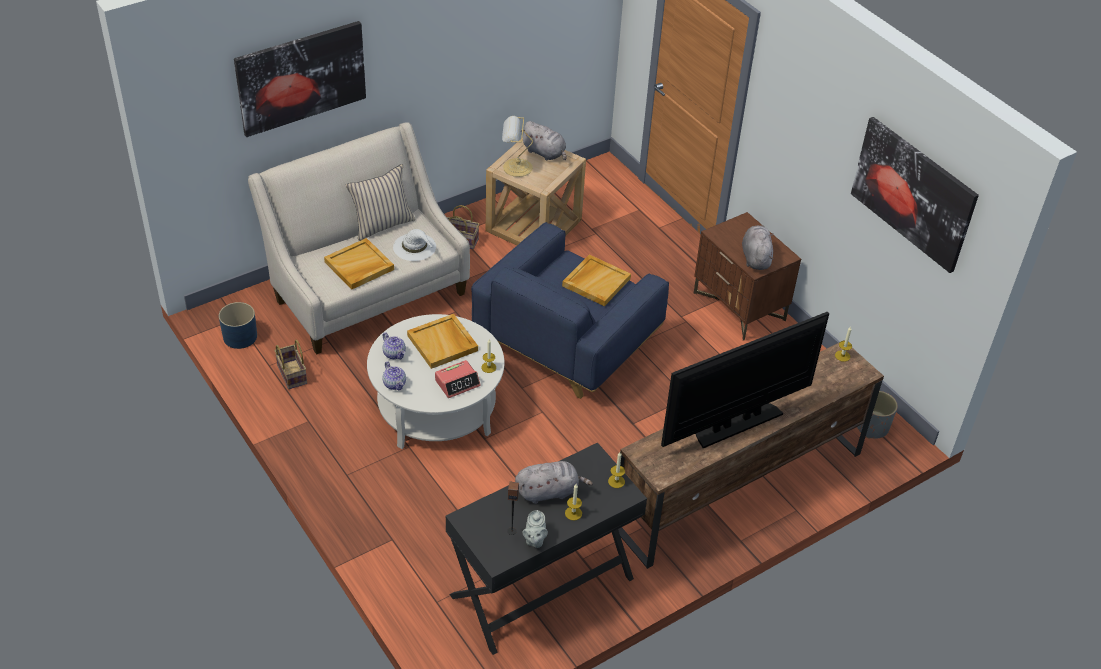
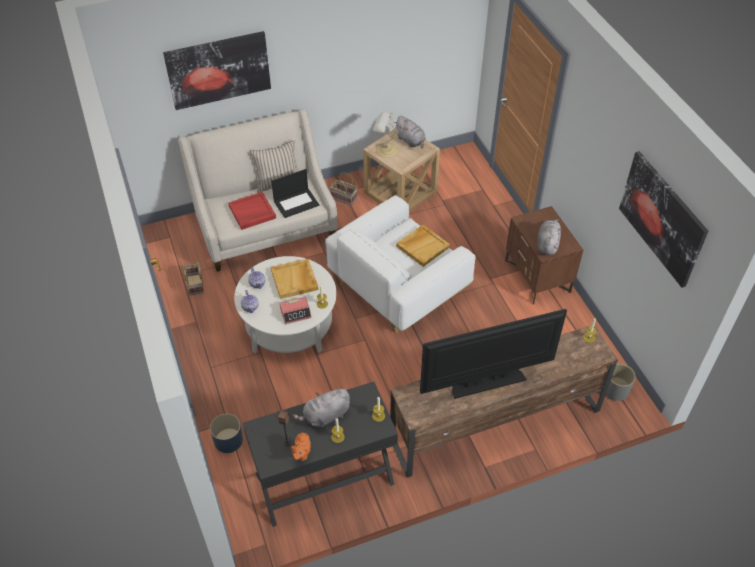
camera: 15 degrees right, 5 degrees up
blue planter [219,302,257,349] -> blue planter moved to [210,414,243,453]
beige tray [324,238,394,289] -> red tray [228,192,276,230]
white hat [393,229,436,261] -> laptop [271,169,319,218]
blue armchair [471,222,669,399] -> white armchair [325,195,475,333]
grey plush toy [515,461,593,504] -> grey plush toy turned 150 degrees clockwise [292,387,350,427]
grey teapot [523,510,548,548] -> orange teapot [291,433,311,461]

